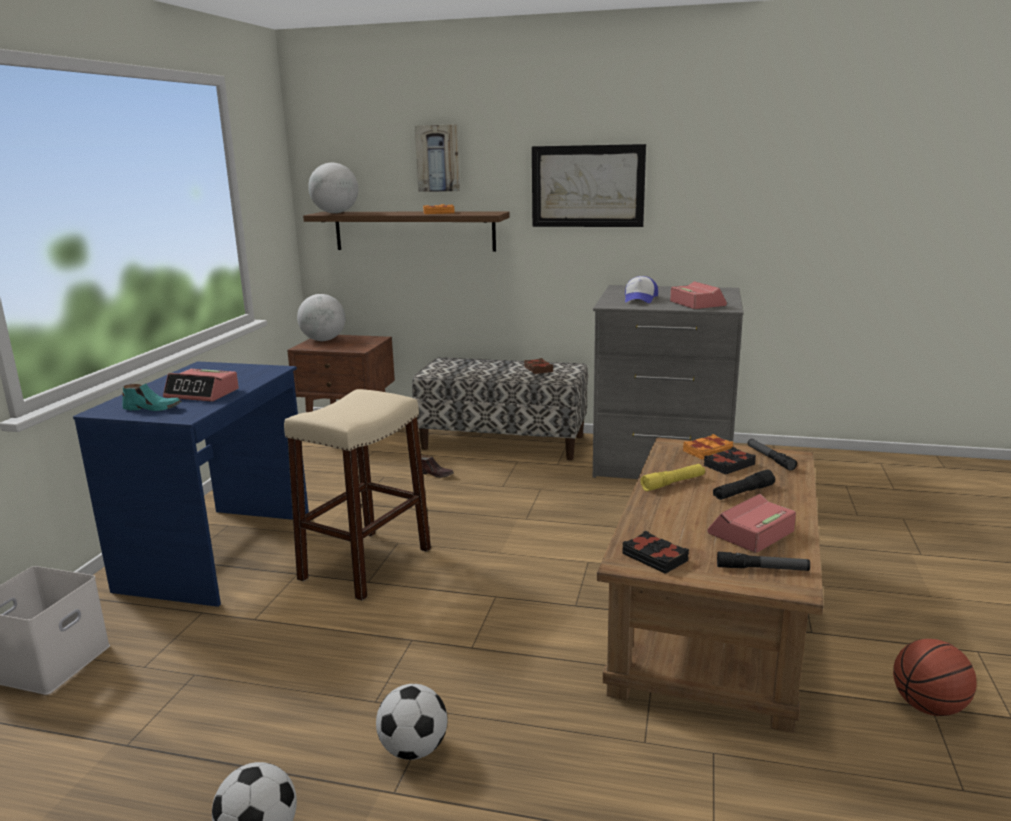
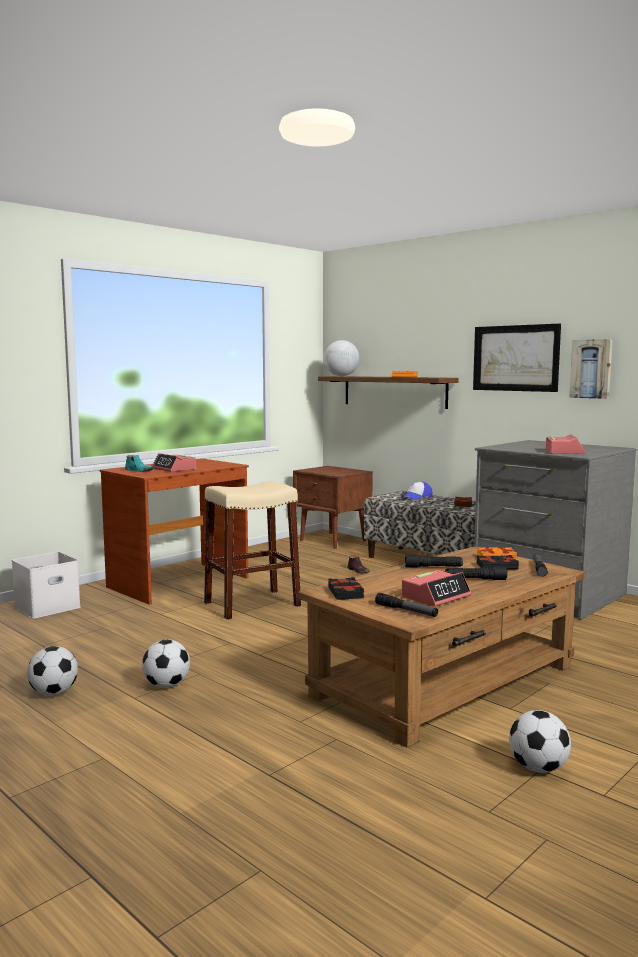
camera: 30 degrees right, 10 degrees down
blue desk [73,361,309,607] -> brown desk [100,458,249,605]
globe [297,294,345,341] -> none
picture [415,125,460,192] -> picture moved to [569,339,613,399]
cap [625,276,658,303] -> cap moved to [401,481,432,500]
yellow flashlight [640,464,705,491] -> black flashlight [405,555,463,567]
alarm clock [707,494,796,553] -> alarm clock turned 150 degrees clockwise [402,570,471,606]
basketball [893,639,977,716] -> football [509,710,571,773]

